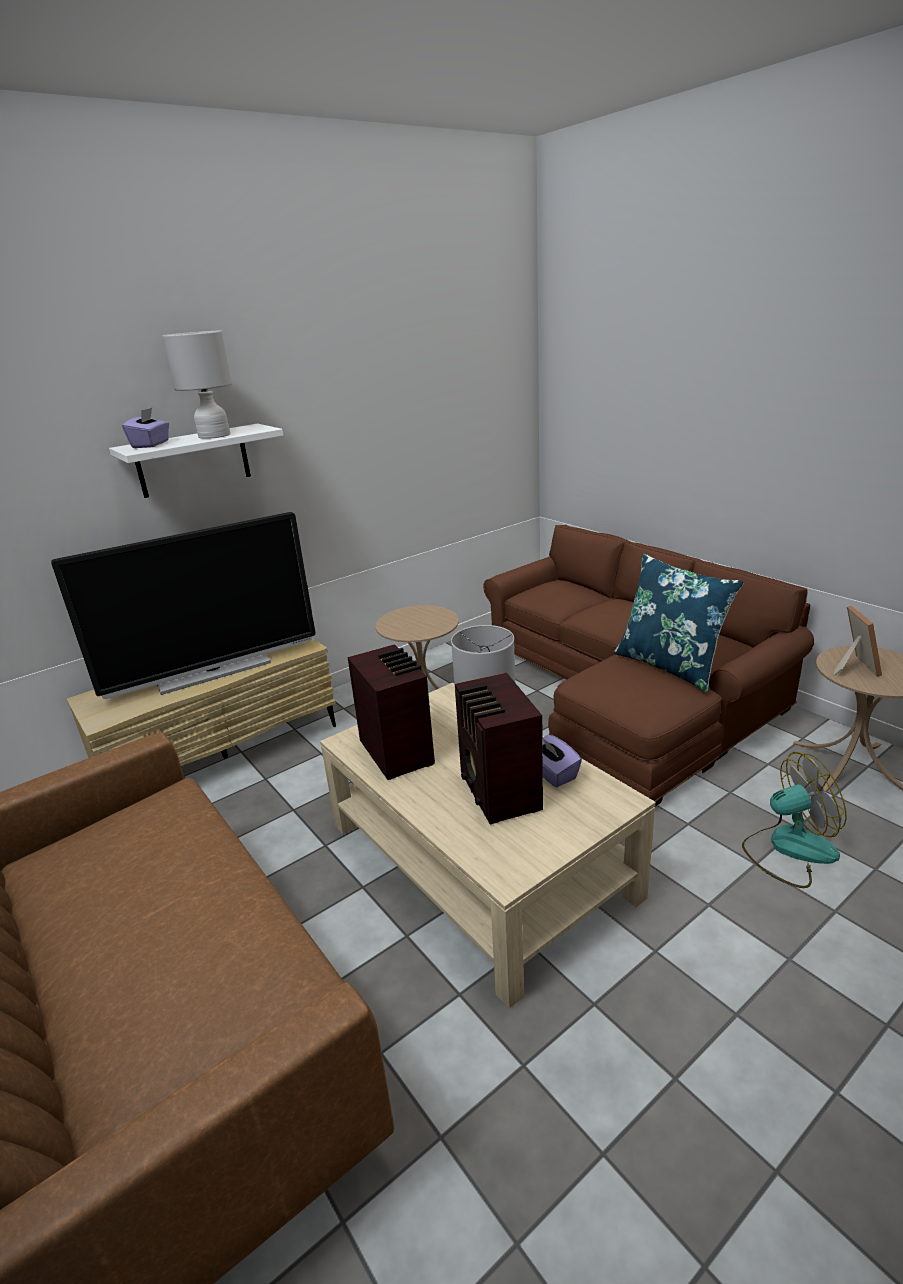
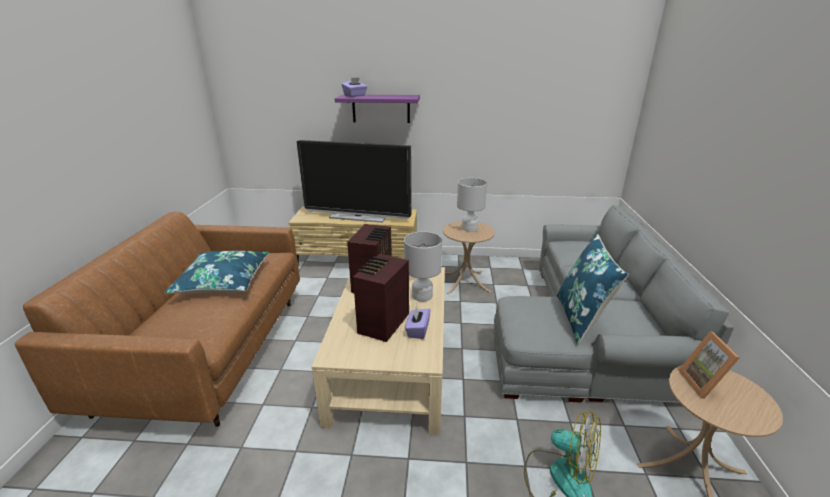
camera: 40 degrees right, 0 degrees up
white shelf [109,424,283,498] -> purple shelf [335,94,420,123]
grey table lamp [162,330,232,439] -> grey table lamp moved to [457,178,487,232]
brown sofa [483,525,814,806] -> grey sofa [493,205,734,403]
picture frame [834,606,882,677] -> picture frame turned 135 degrees clockwise [678,331,740,399]
none -> blue pillow [164,251,269,294]

